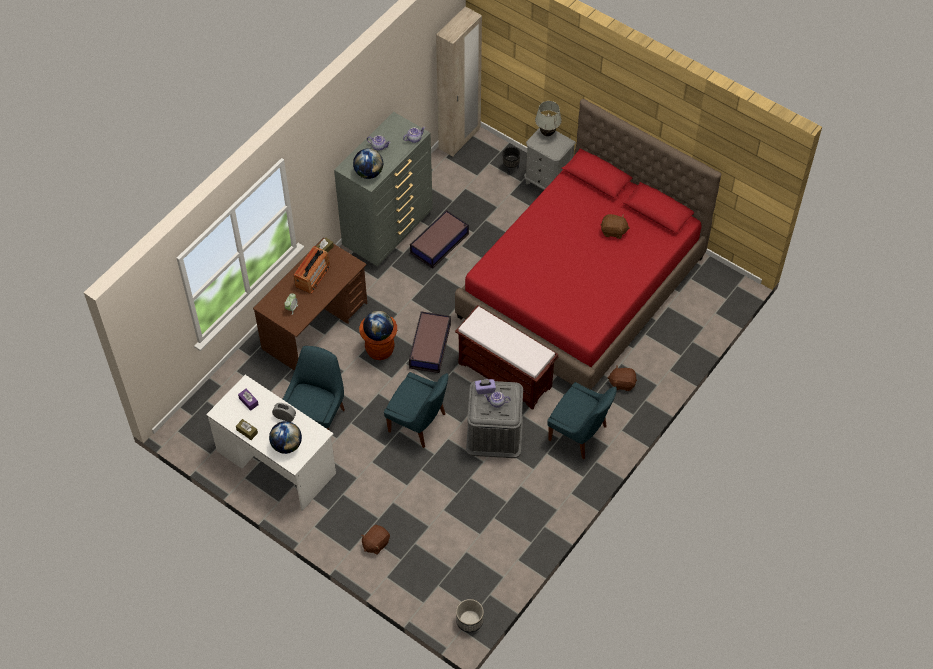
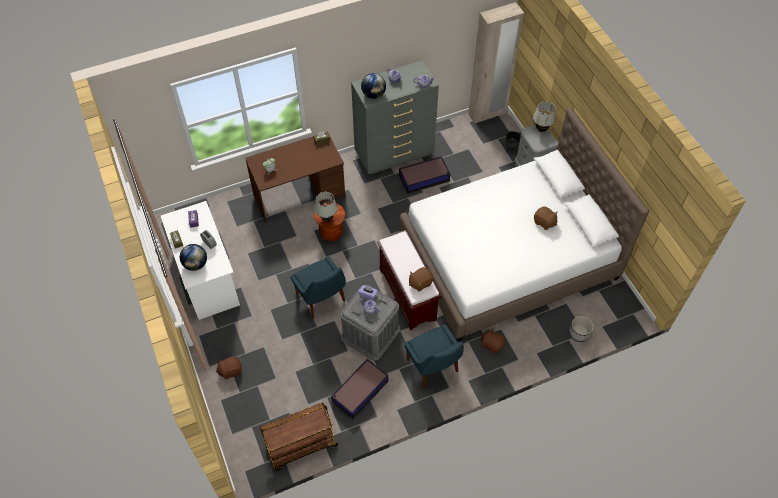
camera: 30 degrees right, 0 degrees up
blue chair [283,346,345,430] -> none
radio [294,246,330,294] -> none
globe [363,311,393,341] -> white table lamp [314,192,338,221]
storage box [409,311,451,373] -> storage box moved to [331,359,388,419]
red bed [455,99,721,390] -> white bed [399,107,649,341]
planter [456,599,484,633] -> planter moved to [569,316,594,342]
none -> brown cart [260,403,338,471]
none -> brown plush toy [409,267,433,292]

